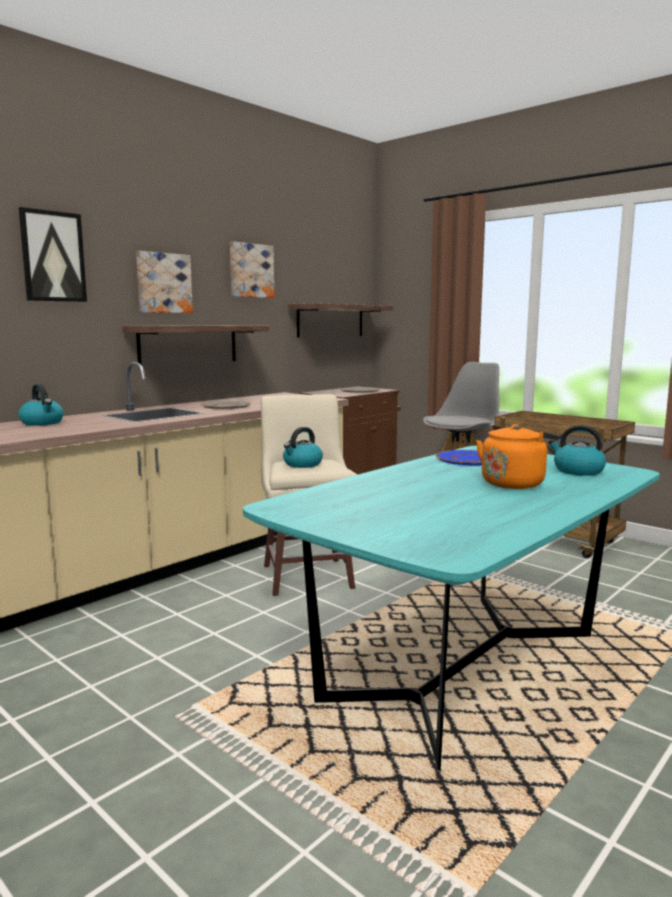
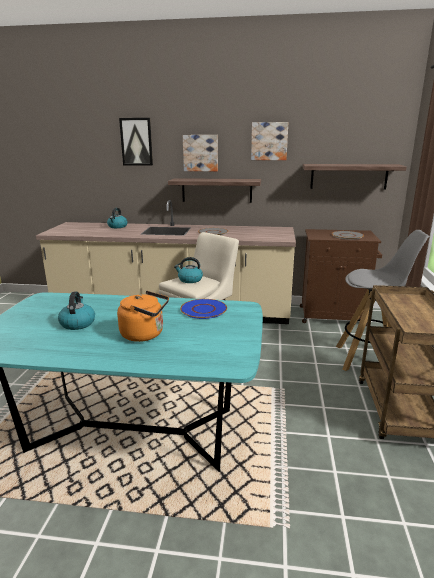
camera: 55 degrees right, 10 degrees up
kettle [548,425,606,476] -> kettle moved to [58,292,95,330]

